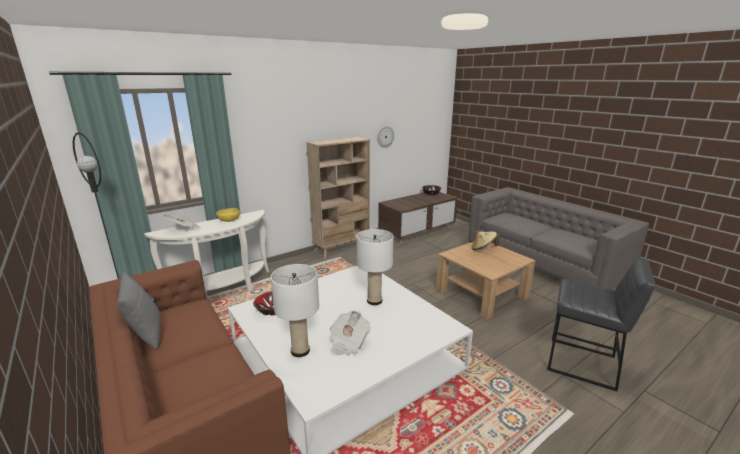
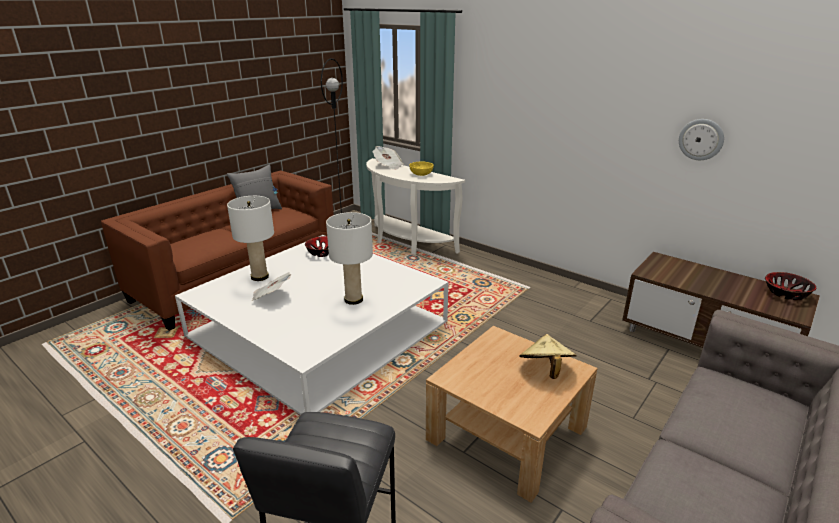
camera: 75 degrees right, 5 degrees up
beige bookcase [306,137,370,259] -> none

